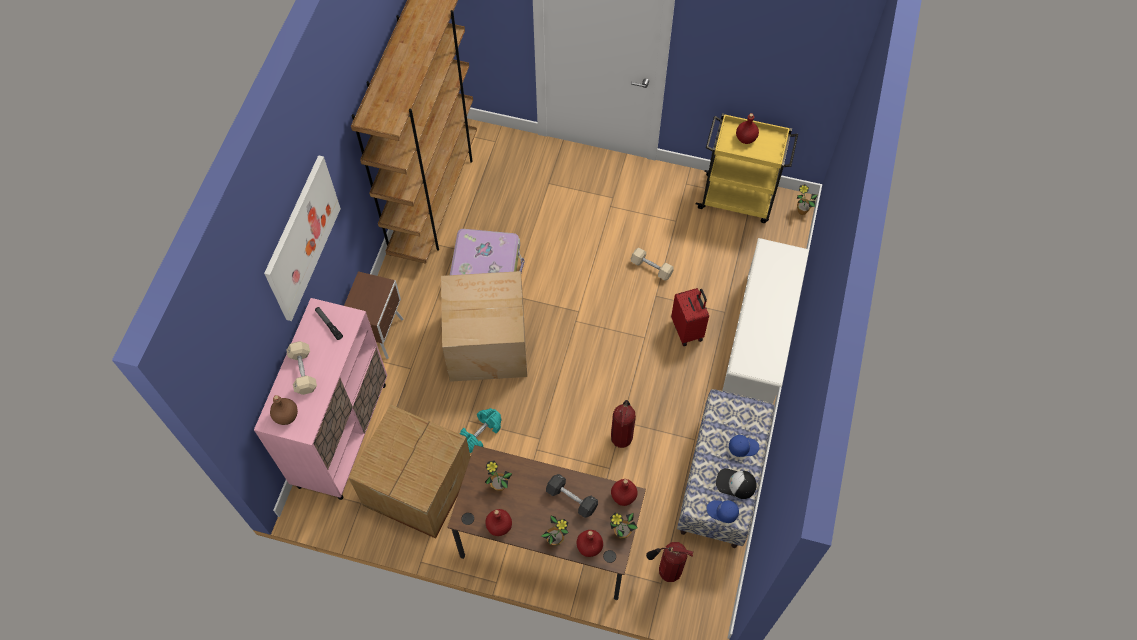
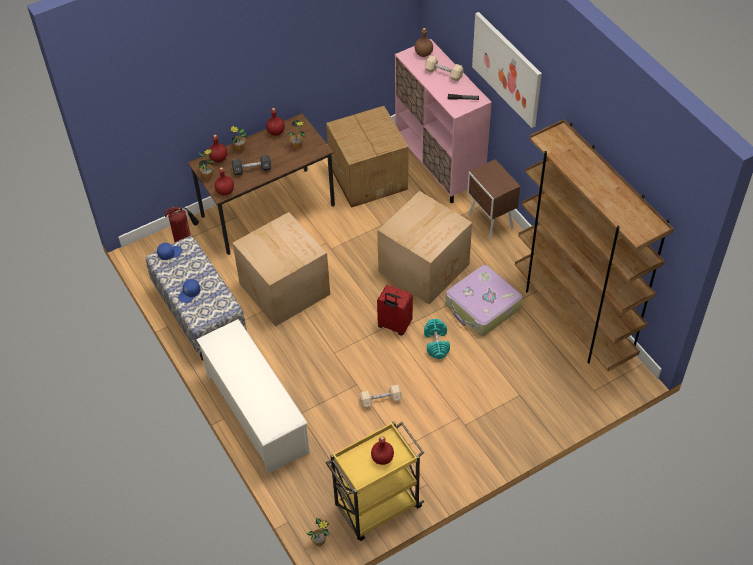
camera: 135 degrees right, 10 degrees down
turquoise dumbbell [460,408,502,453] -> turquoise dumbbell moved to [424,318,450,359]
fire extinguisher [611,400,636,448] -> cardboard box [233,212,330,327]
red suitcase [671,288,709,346] -> red suitcase moved to [377,285,413,335]
cap [716,468,757,499] -> none

